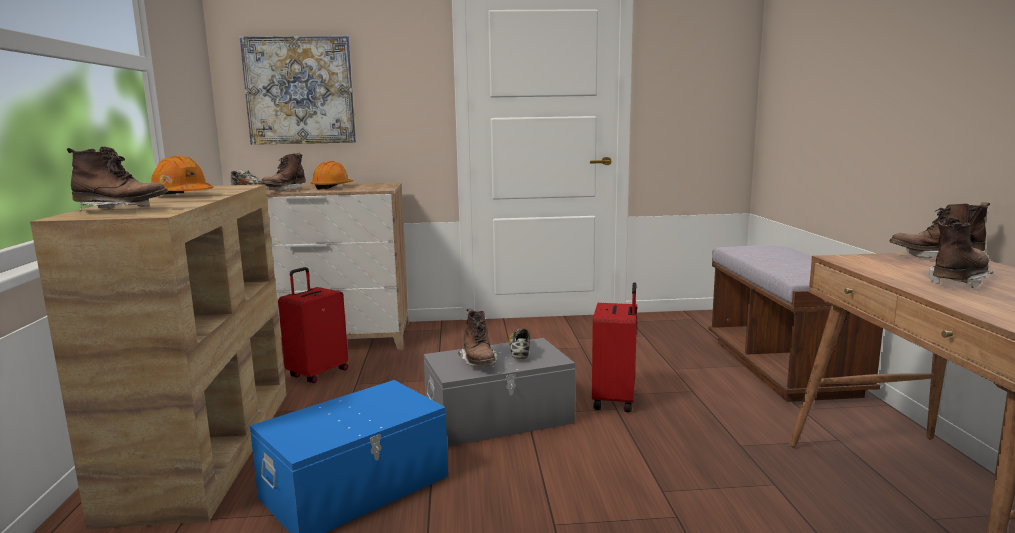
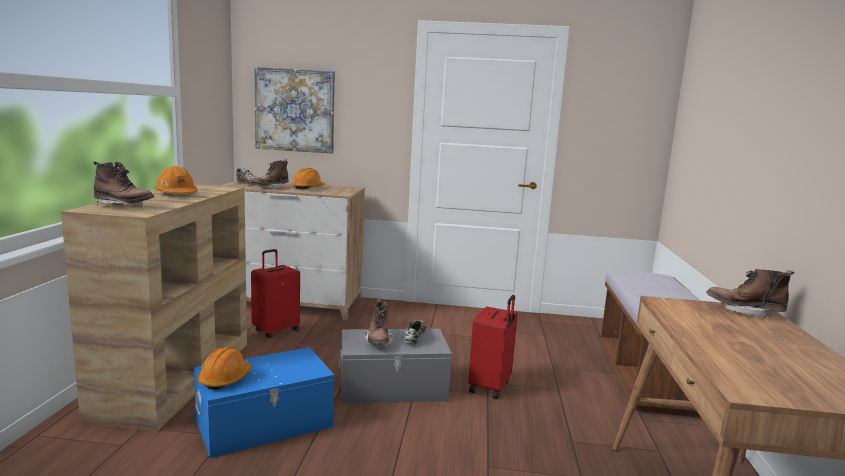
camera: 10 degrees right, 0 degrees up
brown boot [929,217,993,289] -> none
none -> orange hard hat [197,347,252,390]

